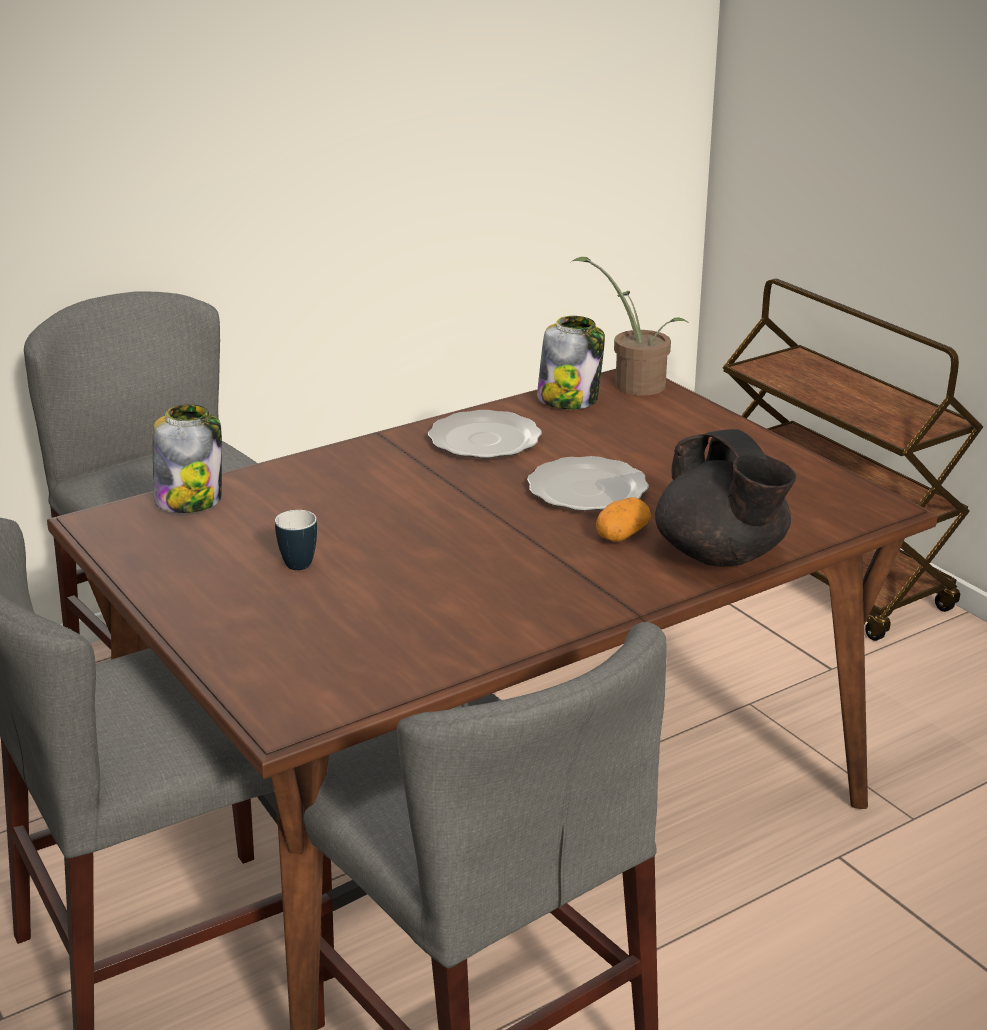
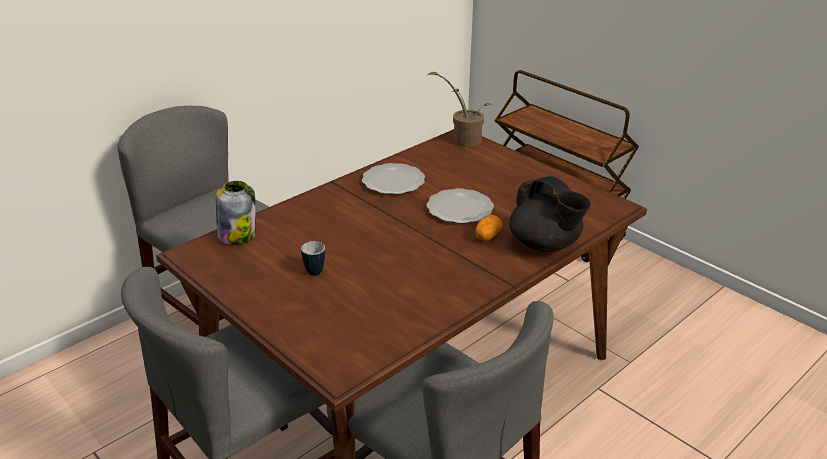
camera: 10 degrees left, 5 degrees up
jar [537,316,605,409] -> none

